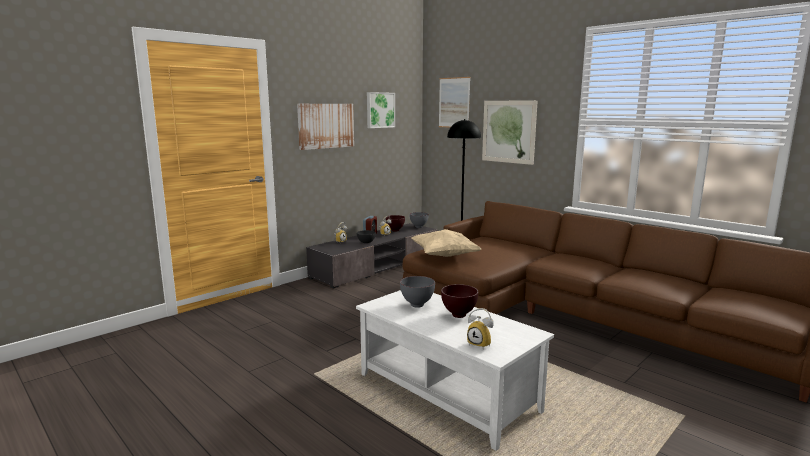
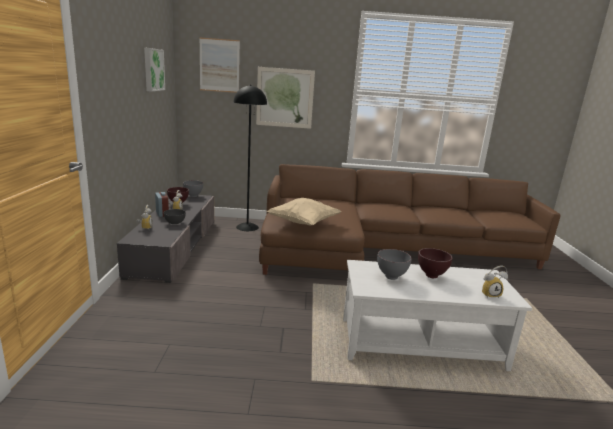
camera: 45 degrees left, 5 degrees up
picture [297,104,354,150] -> none

